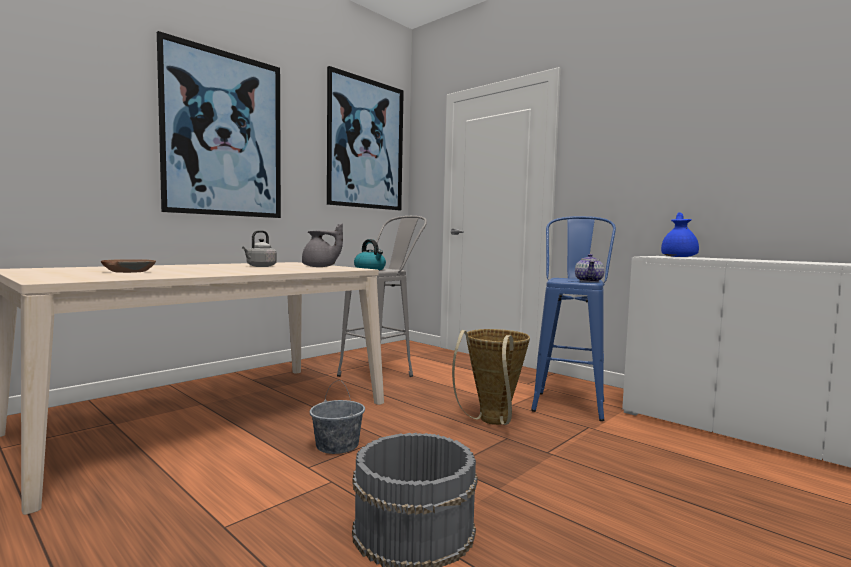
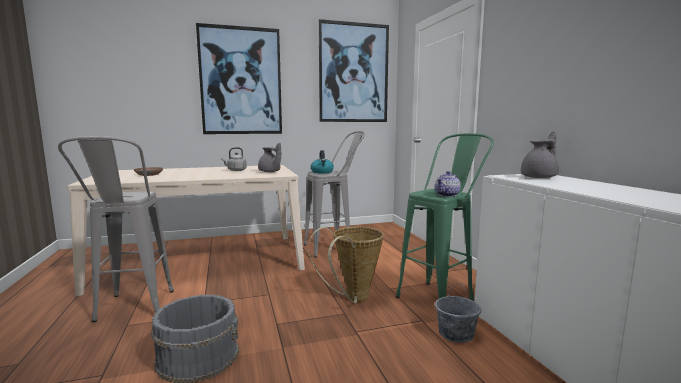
camera: 30 degrees right, 5 degrees up
grey bucket [310,380,365,454] -> grey bucket moved to [435,283,481,343]
blue stool [531,216,616,421] -> green stool [396,133,494,301]
blue teapot [661,212,699,257] -> grey teapot [521,131,559,178]
none -> grey stool [58,136,174,322]

